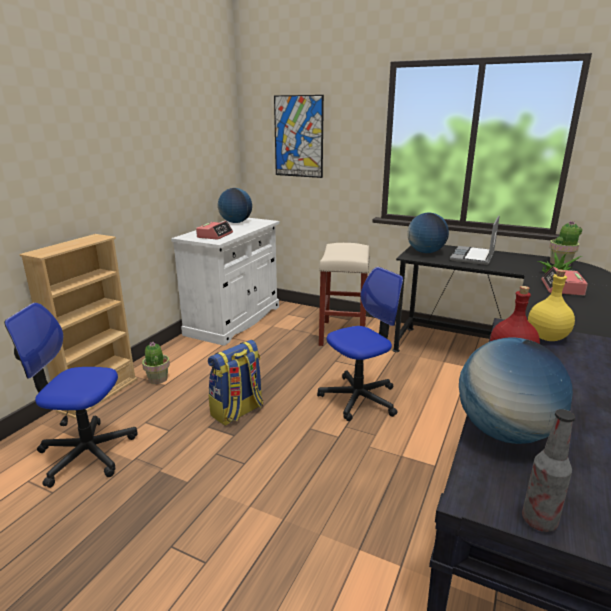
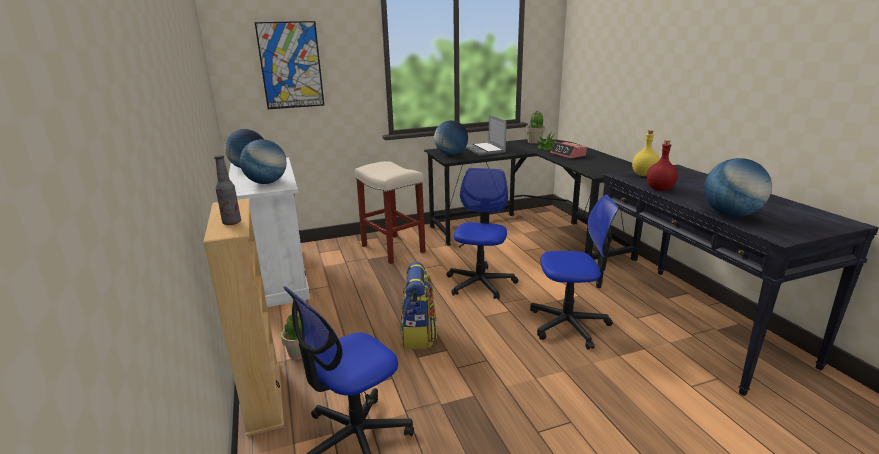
camera: 45 degrees left, 0 degrees up
alarm clock [196,221,233,240] -> globe [240,139,286,184]
bottle [522,409,575,532] -> bottle moved to [214,155,241,225]
none -> office chair [530,195,619,350]

